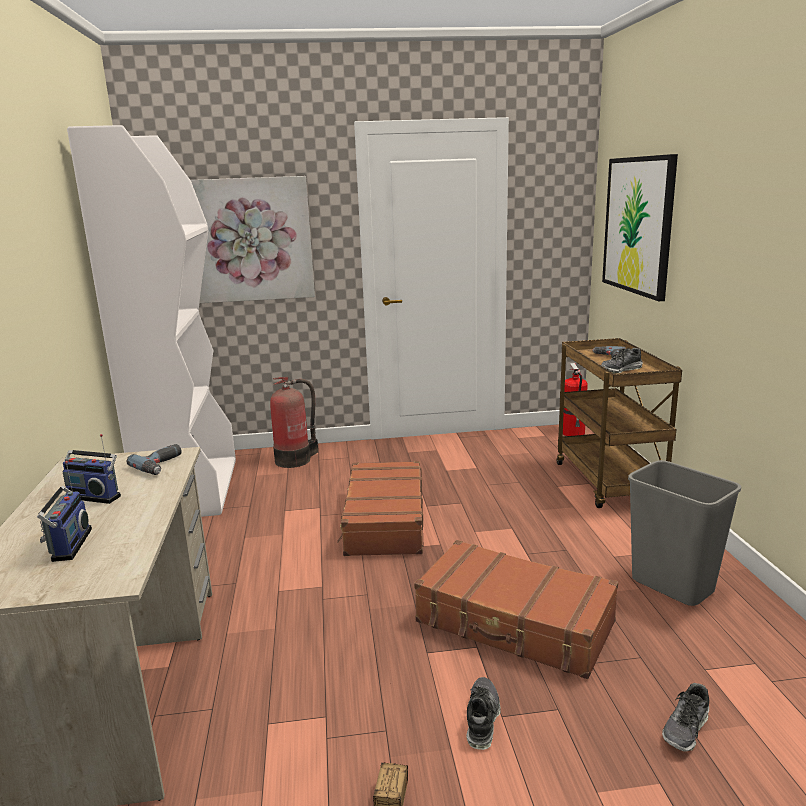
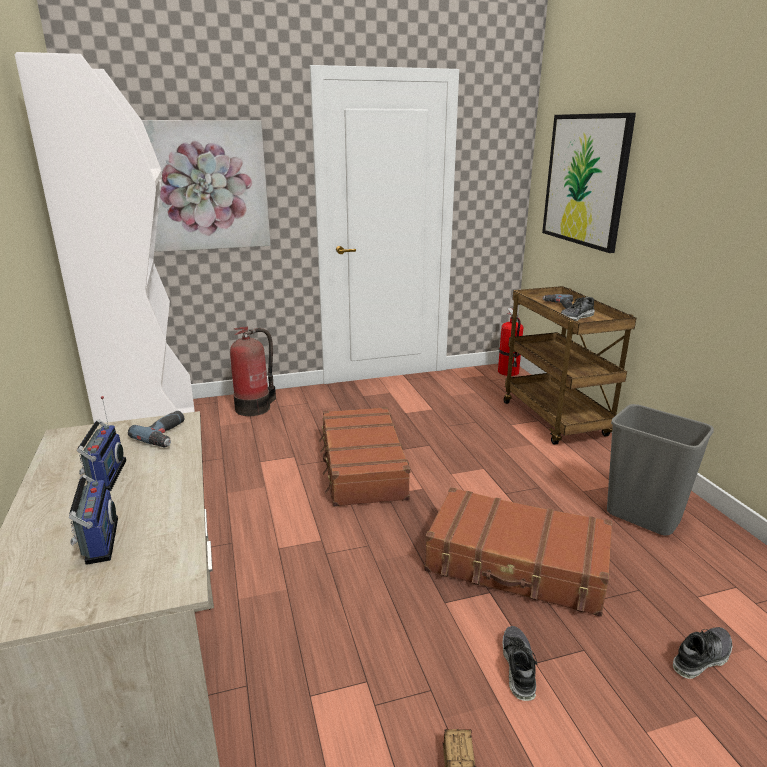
camera: 10 degrees left, 5 degrees up
radio [63,434,121,504] -> radio turned 105 degrees counterclockwise [77,396,126,491]
shoe [662,683,709,752] -> shoe turned 150 degrees counterclockwise [673,627,732,679]

